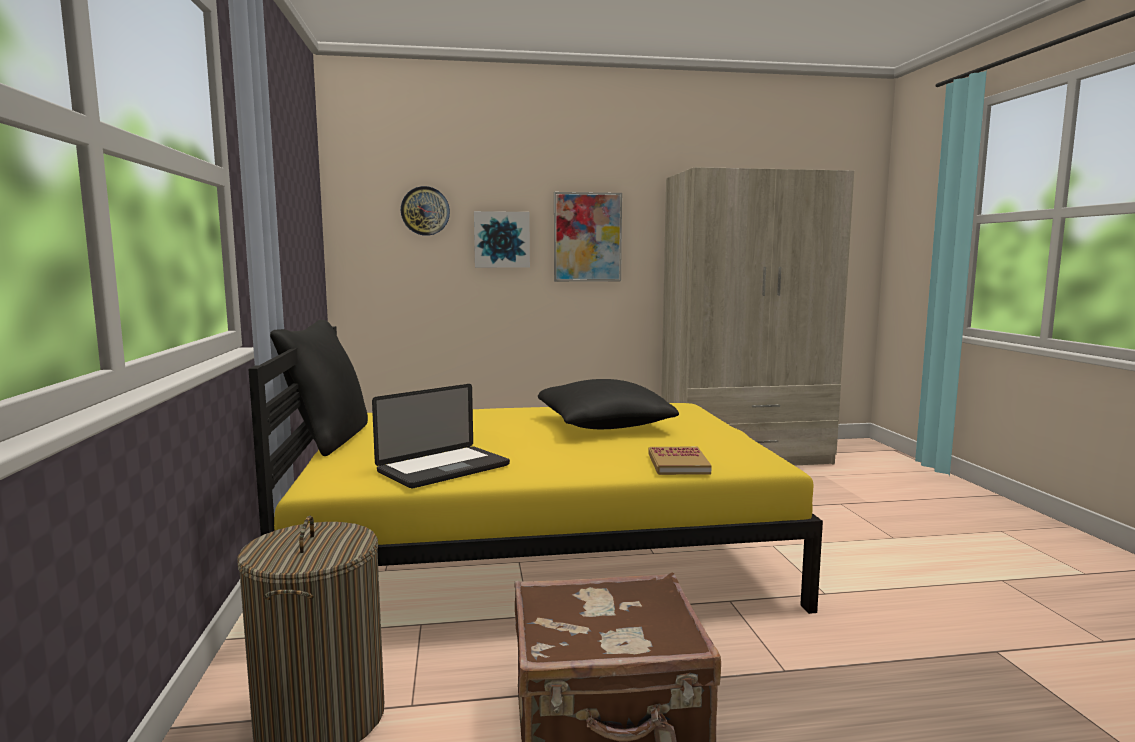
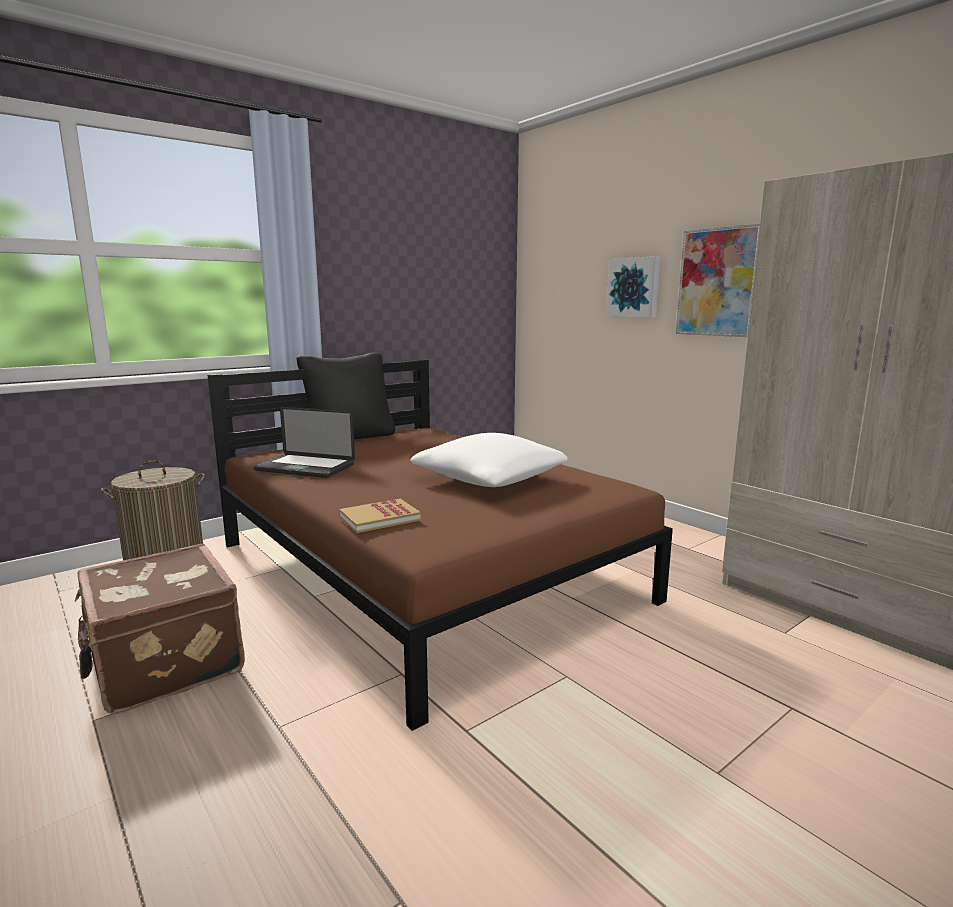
camera: 60 degrees right, 5 degrees up
yellow bed [249,326,823,614] -> brown bed [208,360,673,731]
wall clock [401,186,450,236] -> none
black pillow [538,379,679,429] -> white pillow [411,433,568,487]

